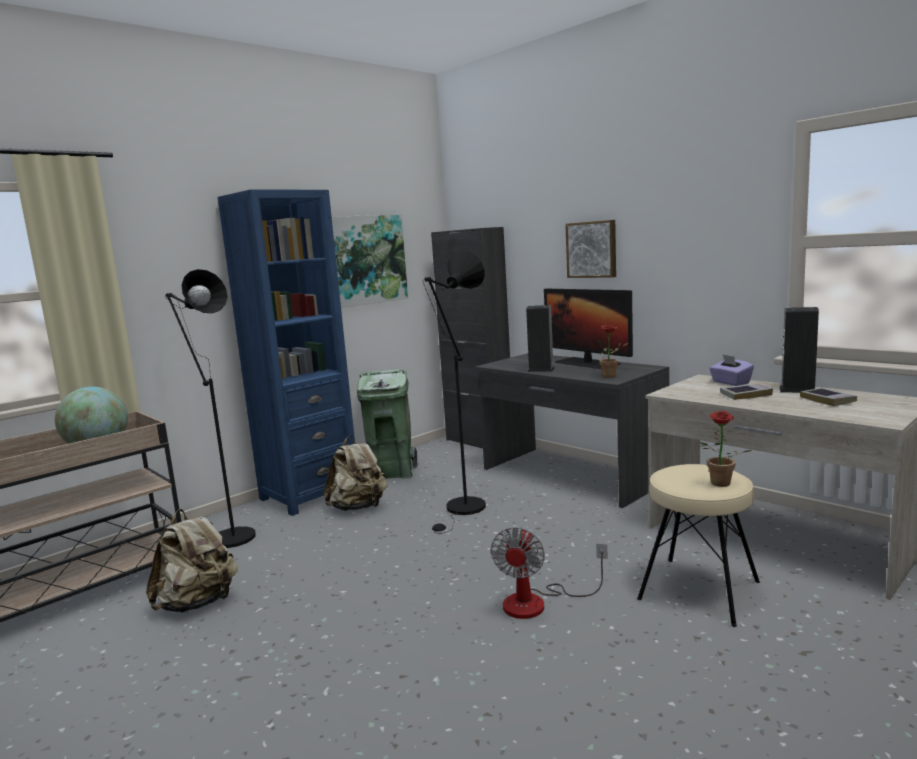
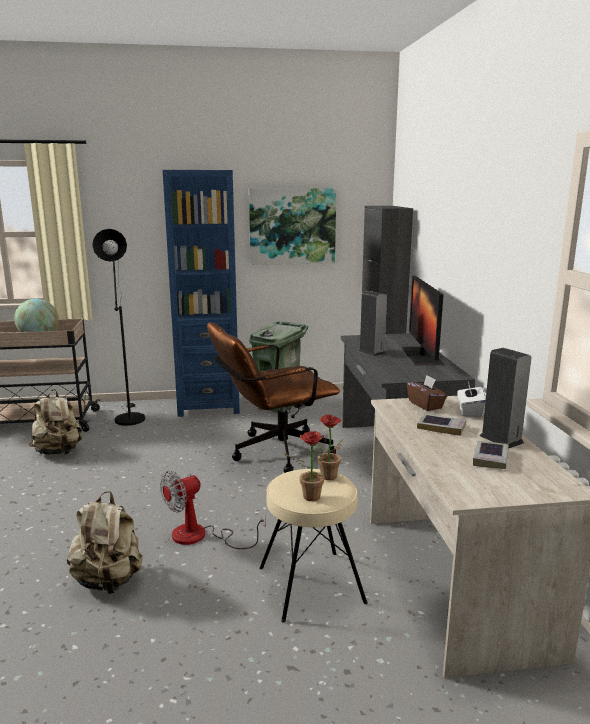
camera: 35 degrees right, 5 degrees up
beige backpack [324,435,388,511] -> beige backpack moved to [67,491,143,594]
black floor lamp [423,250,486,534] -> brown office chair [207,322,340,473]
picture [565,220,616,278] -> none
potted plant [597,325,628,378] -> potted plant moved to [318,414,343,480]
purple tissue box [709,355,754,386] -> white tissue box [457,381,486,418]
none -> brown tissue box [407,375,447,411]

